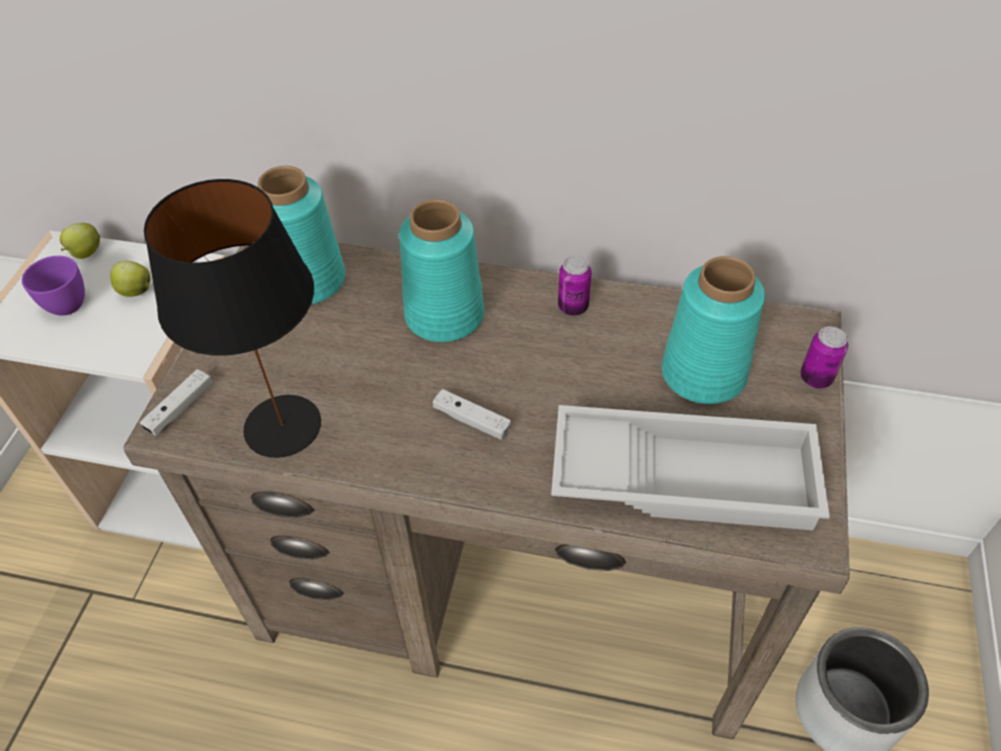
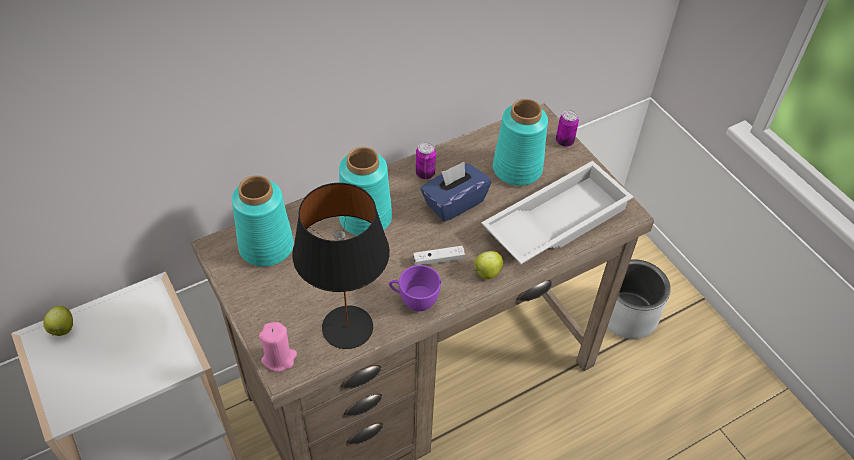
camera: 45 degrees left, 0 degrees up
purple cup [22,256,85,316] -> purple cup moved to [389,265,441,311]
apple [110,261,151,297] -> apple moved to [474,251,503,279]
white game controller [140,369,212,435] -> pink candle [259,322,297,372]
none -> blue tissue box [421,162,491,222]

